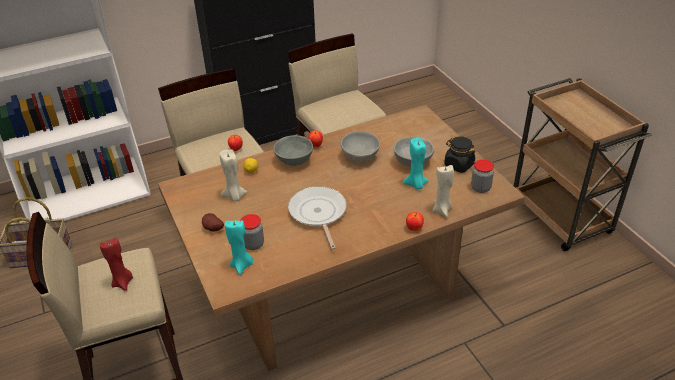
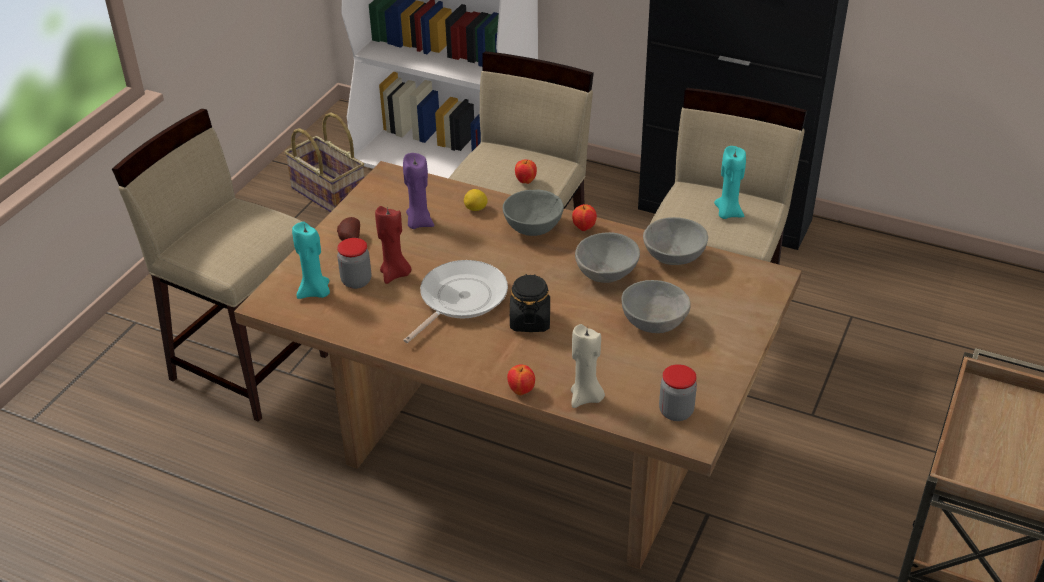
camera: 50 degrees right, 0 degrees up
red candle [100,237,133,291] -> red candle moved to [375,206,411,284]
beige candle [220,150,247,201] -> purple candle [403,153,434,229]
turquoise candle [403,138,429,189] -> turquoise candle moved to [714,146,746,219]
black jar [444,136,475,173] -> black jar moved to [510,274,550,332]
none -> grey bowl [643,217,708,265]

